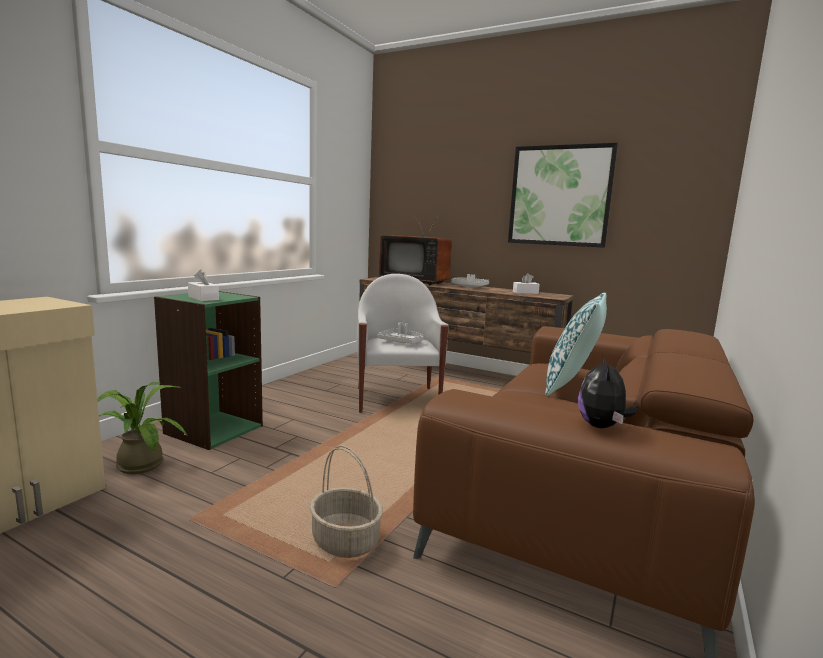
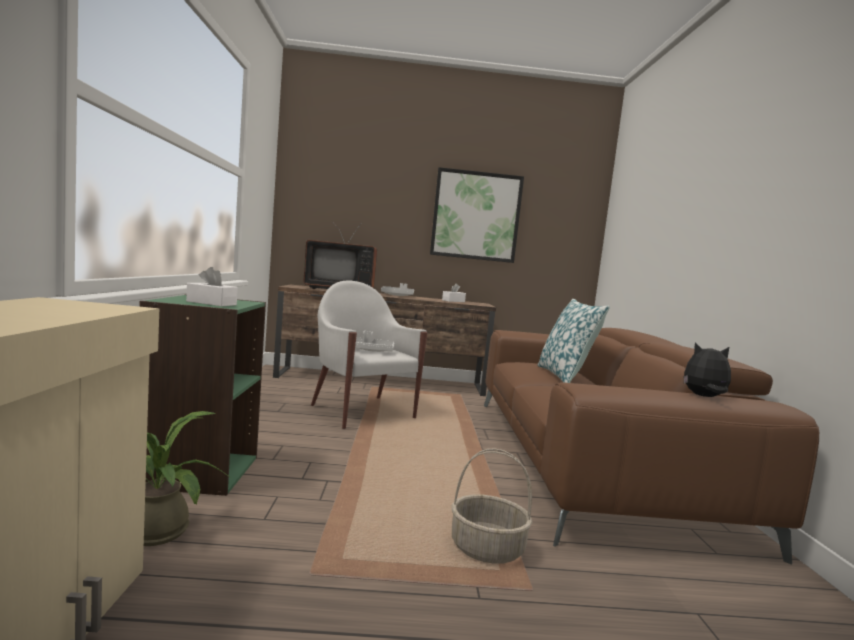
camera: 30 degrees left, 5 degrees down
plush toy [578,356,638,428] -> plush toy turned 120 degrees clockwise [684,343,731,397]

